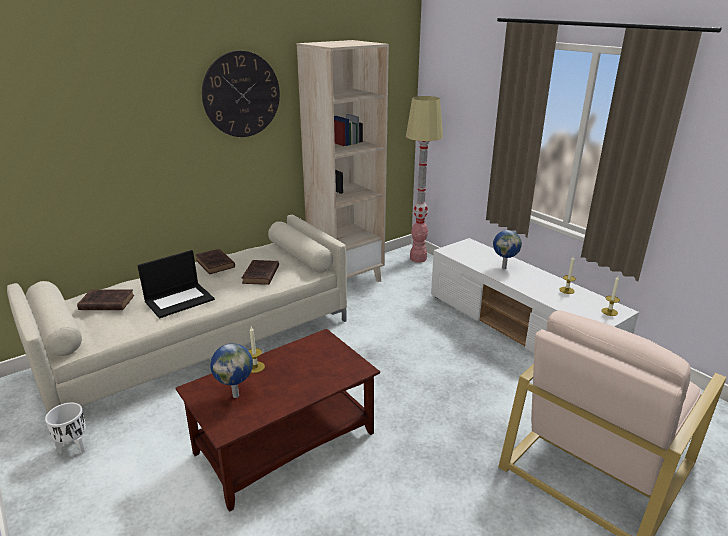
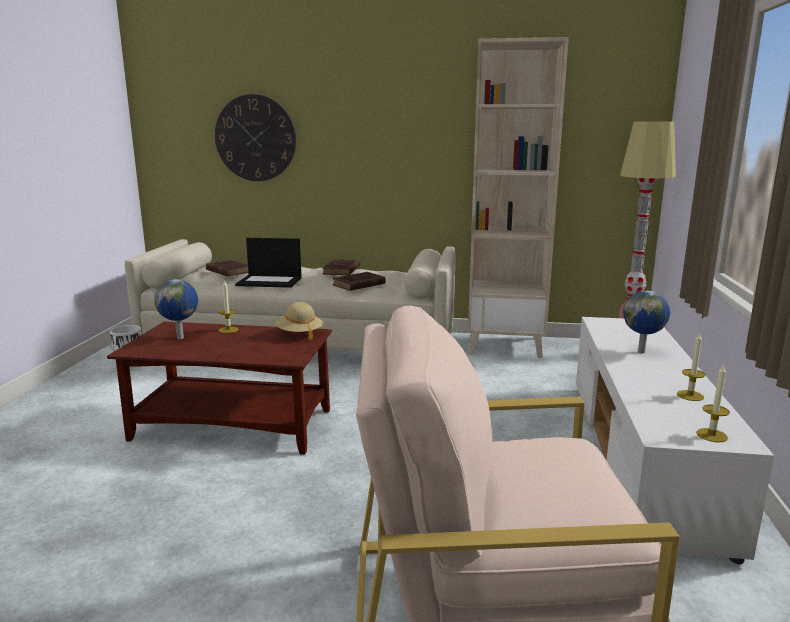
camera: 45 degrees right, 10 degrees down
wall clock [202,51,280,137] -> wall clock moved to [215,94,296,181]
none -> beige hat [275,302,323,341]

